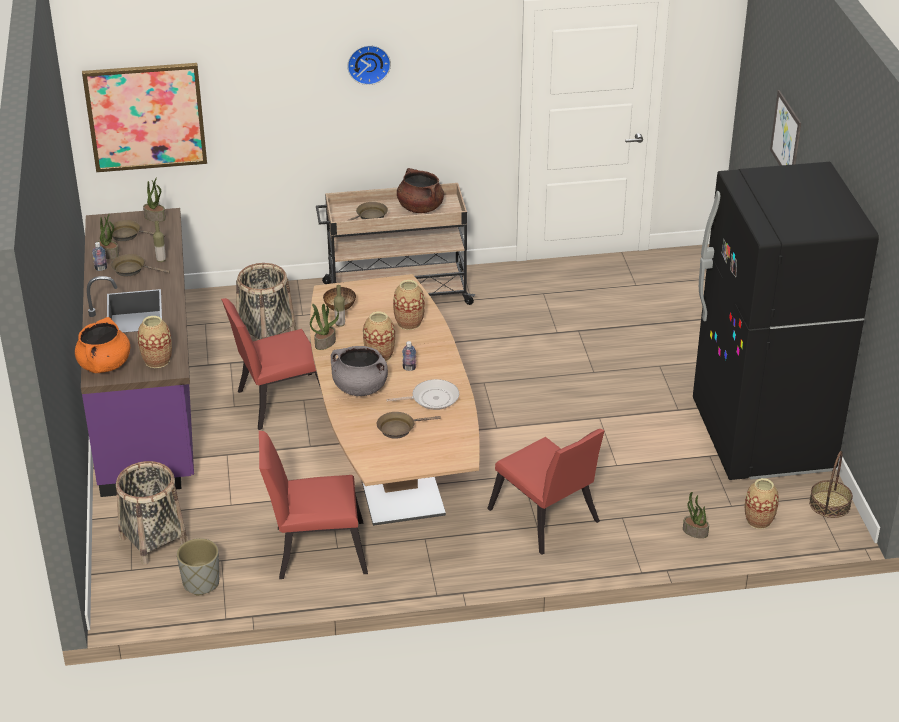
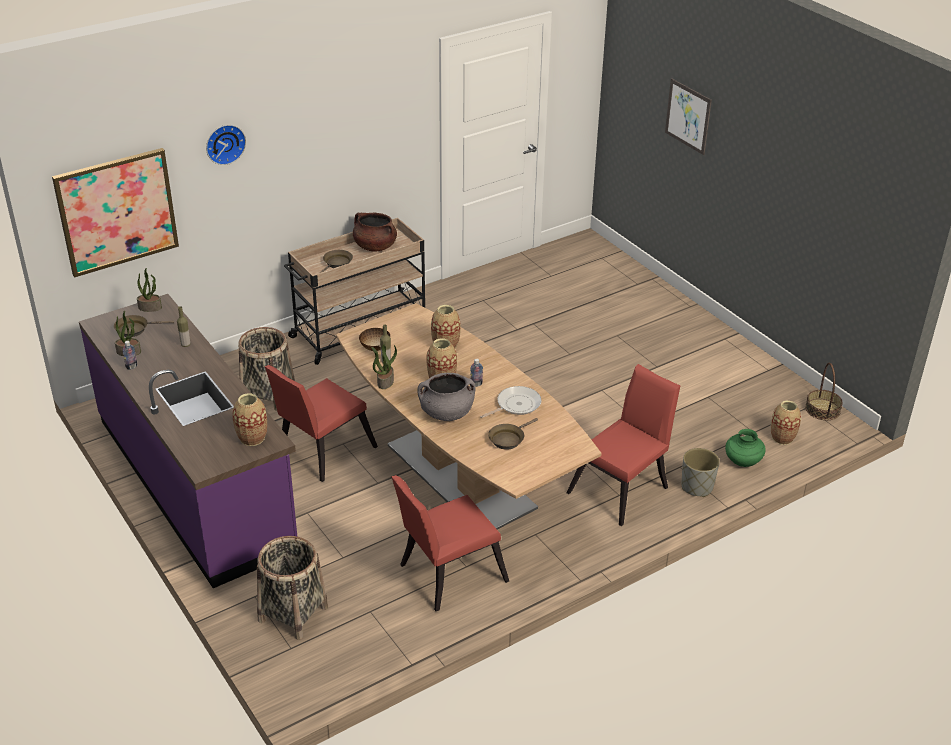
camera: 25 degrees left, 0 degrees up
orange cooking pot [75,317,130,373] -> none
brown frying pan [111,254,170,276] -> none
grey planter [177,538,219,595] -> grey planter moved to [681,448,720,497]
wall clock [347,45,391,85] -> wall clock moved to [206,125,246,165]
red chair [487,429,605,555] -> red chair turned 75 degrees counterclockwise [566,364,680,526]
potted plant [683,492,709,538] -> green vase [725,429,765,467]
black fridge [693,162,879,480] -> none

